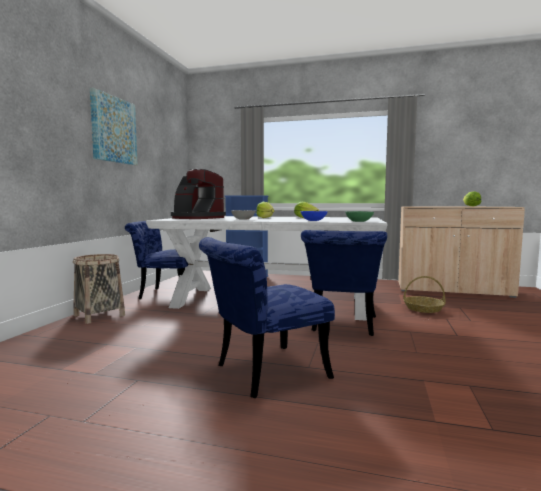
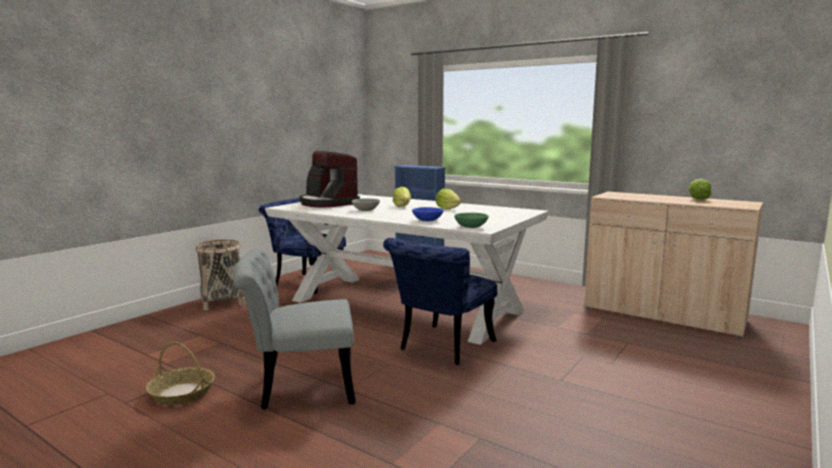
camera: 20 degrees right, 5 degrees up
picture [90,88,137,165] -> none
blue chair [199,237,335,398] -> grey chair [233,248,356,410]
basket [403,276,446,313] -> basket moved to [146,342,215,405]

